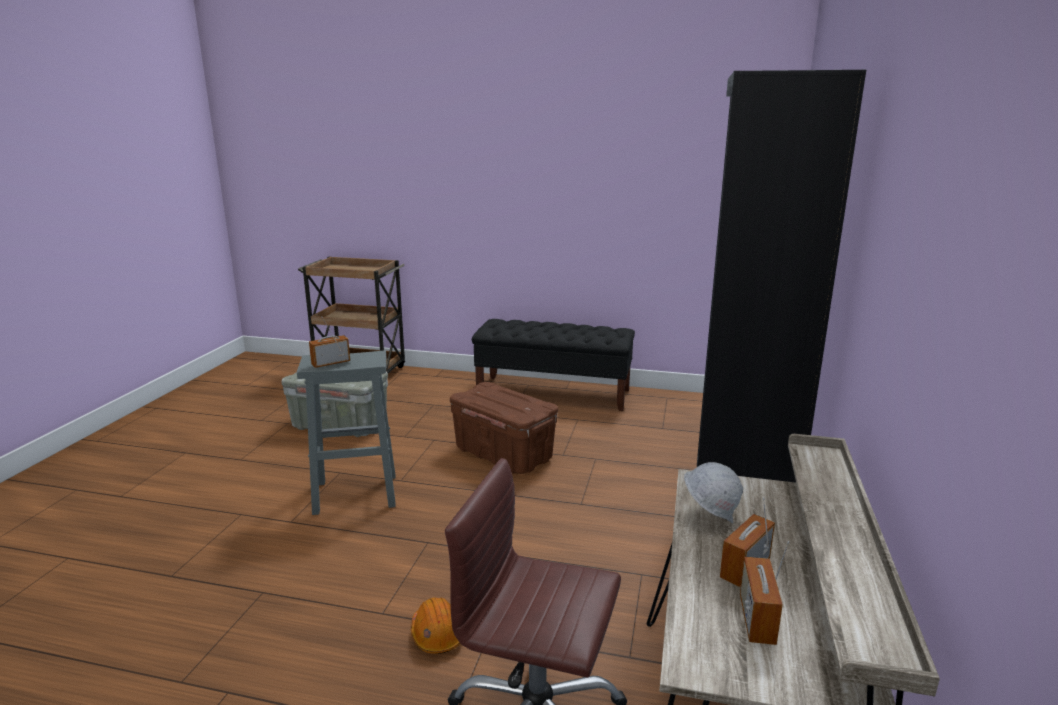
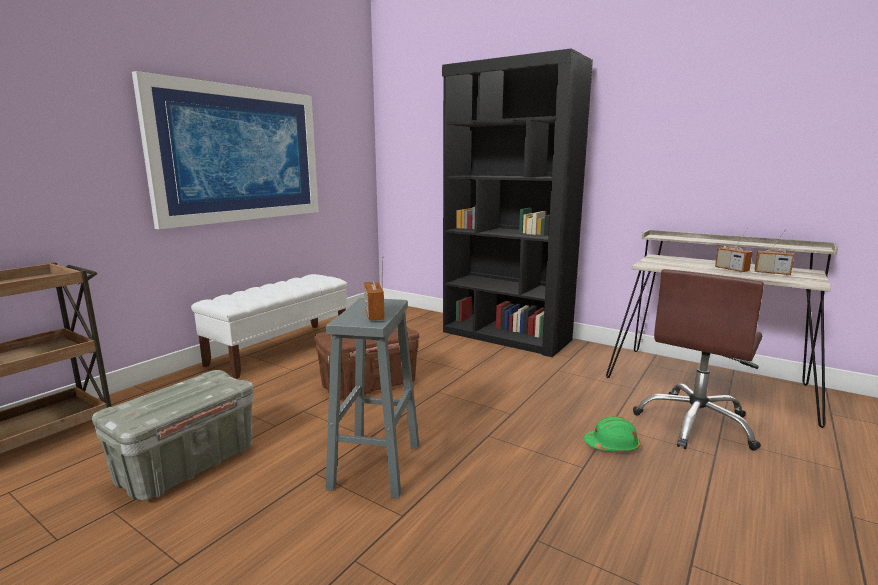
camera: 70 degrees left, 5 degrees down
orange hard hat [411,597,460,654] -> green hard hat [584,416,641,452]
black bench [472,319,635,411] -> white bench [191,274,347,379]
white hard hat [684,462,743,524] -> none
none -> picture [132,71,319,229]

